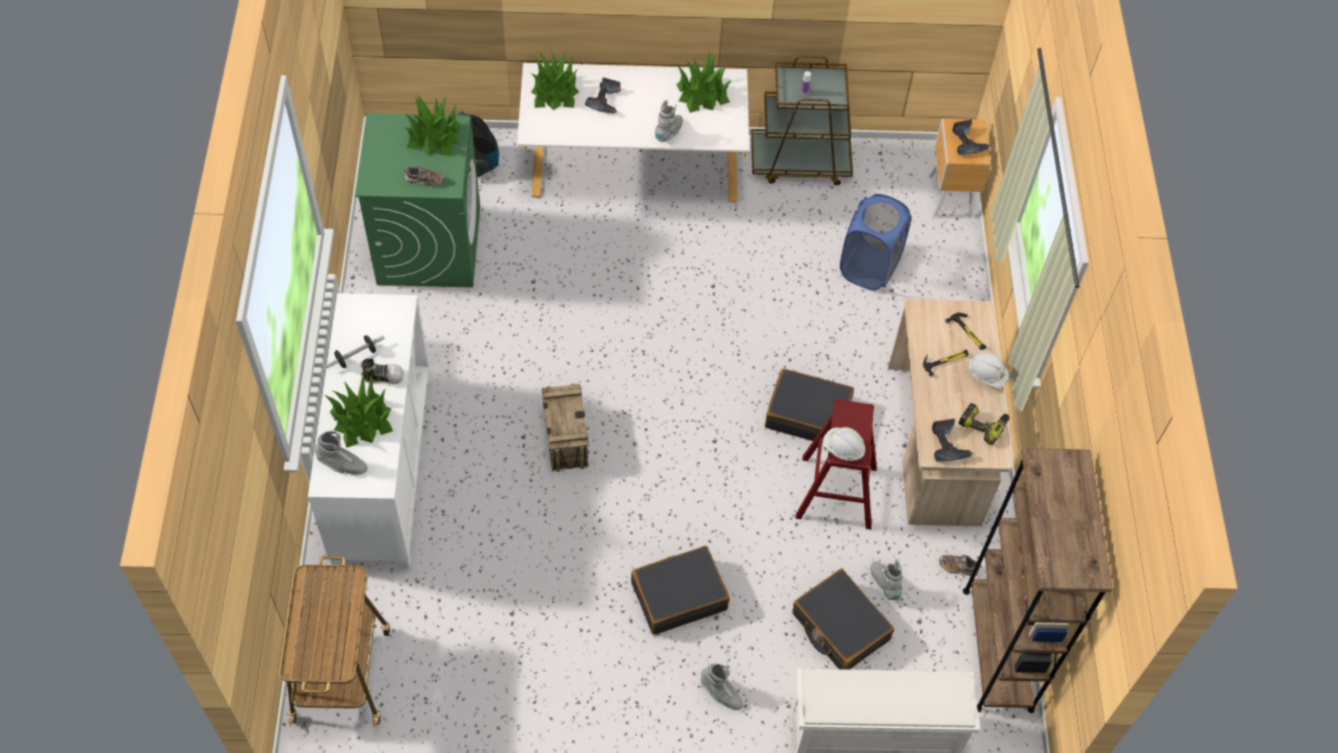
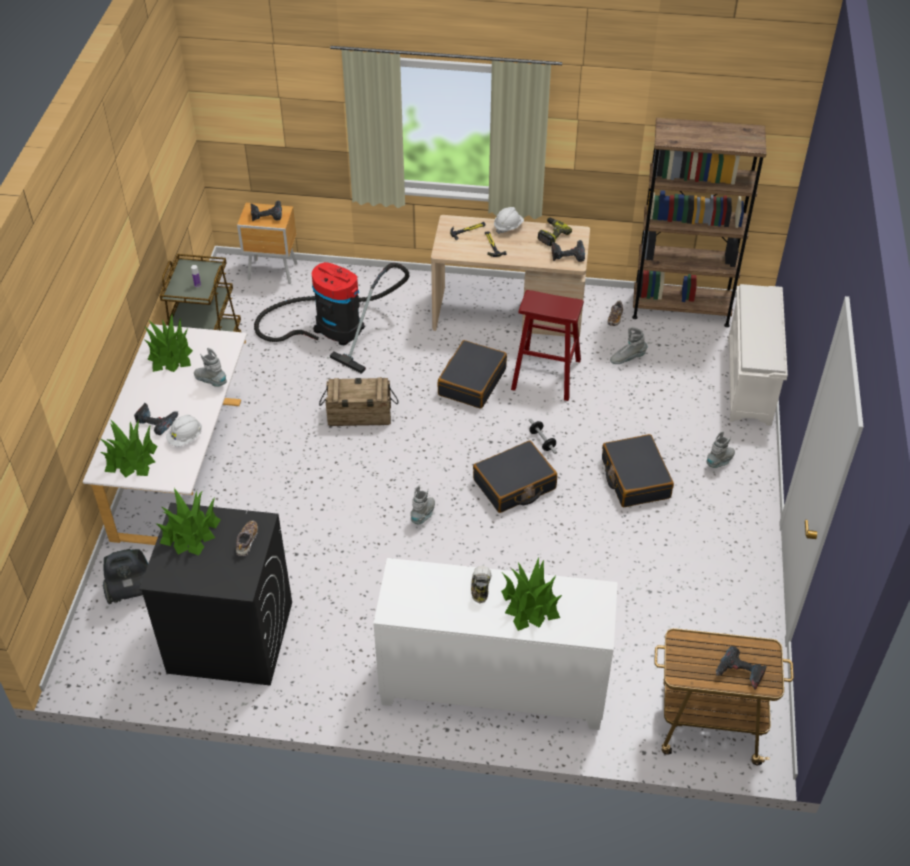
camera: 80 degrees left, 10 degrees down
grey boot [314,430,367,475] -> grey boot moved to [410,485,435,525]
dumbbell [325,335,385,369] -> dumbbell moved to [529,418,557,454]
green washing machine [355,113,480,287] -> black washing machine [139,503,292,686]
crate [541,384,589,472] -> crate moved to [319,377,398,426]
black suitcase [792,568,894,670] -> black suitcase moved to [473,441,557,513]
white hard hat [823,427,865,461] -> white hard hat moved to [166,415,202,447]
blue laundry basket [840,194,911,291] -> vacuum cleaner [254,262,410,374]
none -> power drill [716,646,767,690]

